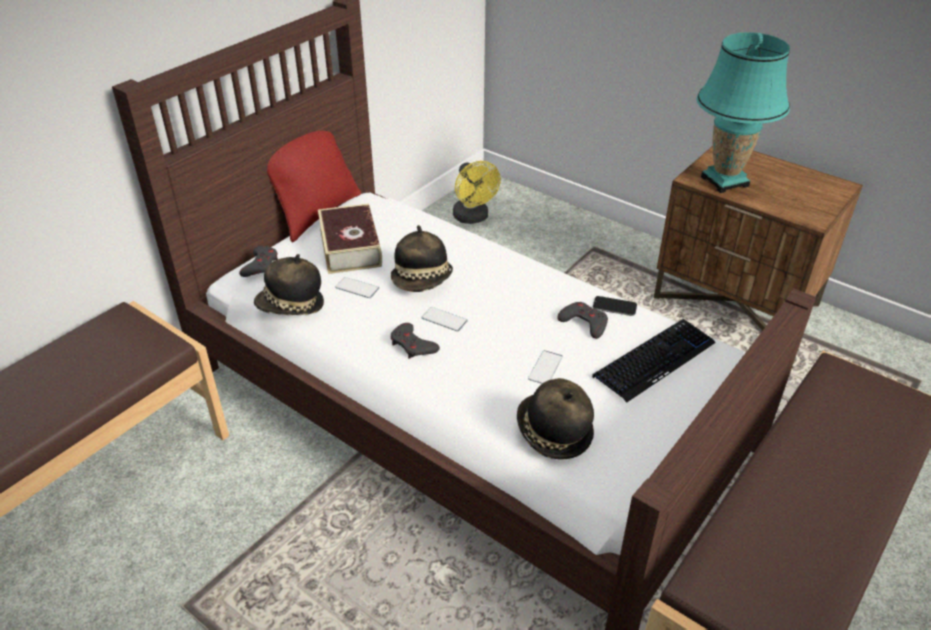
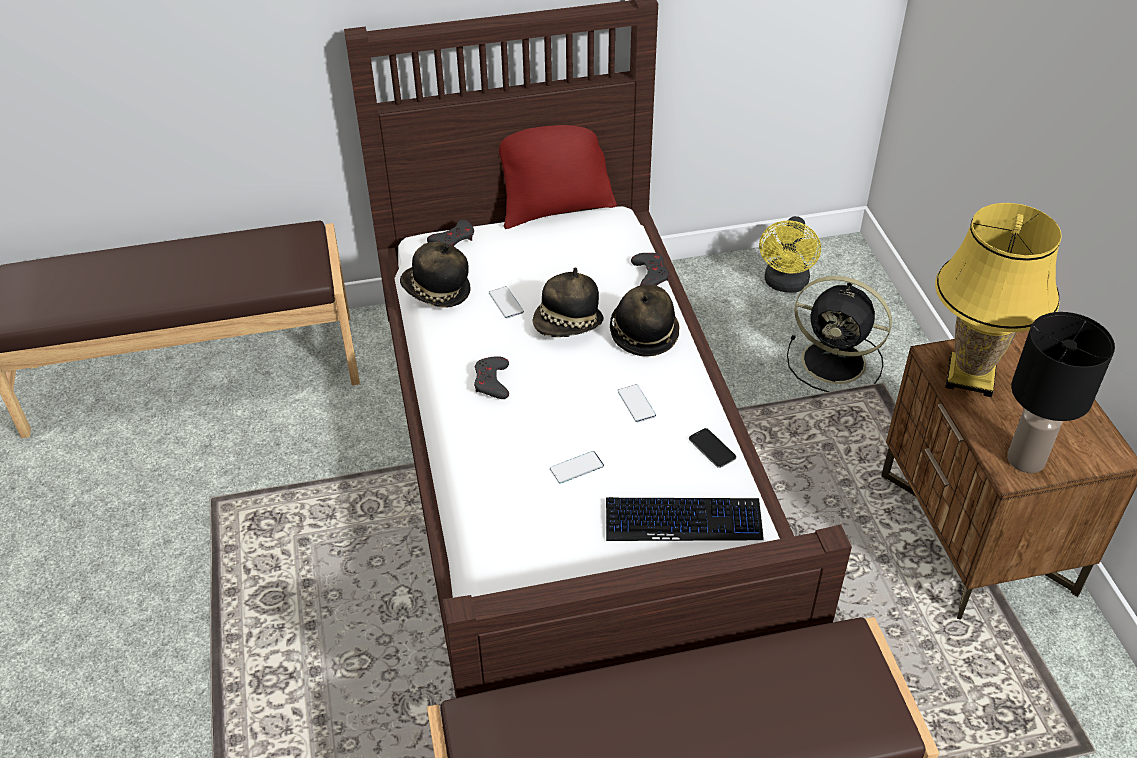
camera: 40 degrees right, 5 degrees up
book [318,203,382,274] -> none
phone [422,307,468,331] -> phone moved to [617,384,656,422]
hat [517,378,594,460] -> hat moved to [610,284,679,357]
grey game controller [557,302,608,339] -> grey game controller moved to [631,253,669,286]
turquoise table lamp [697,32,790,193] -> yellow table lamp [935,203,1062,397]
none -> black fan [787,276,892,392]
none -> black table lamp [1007,312,1115,473]

